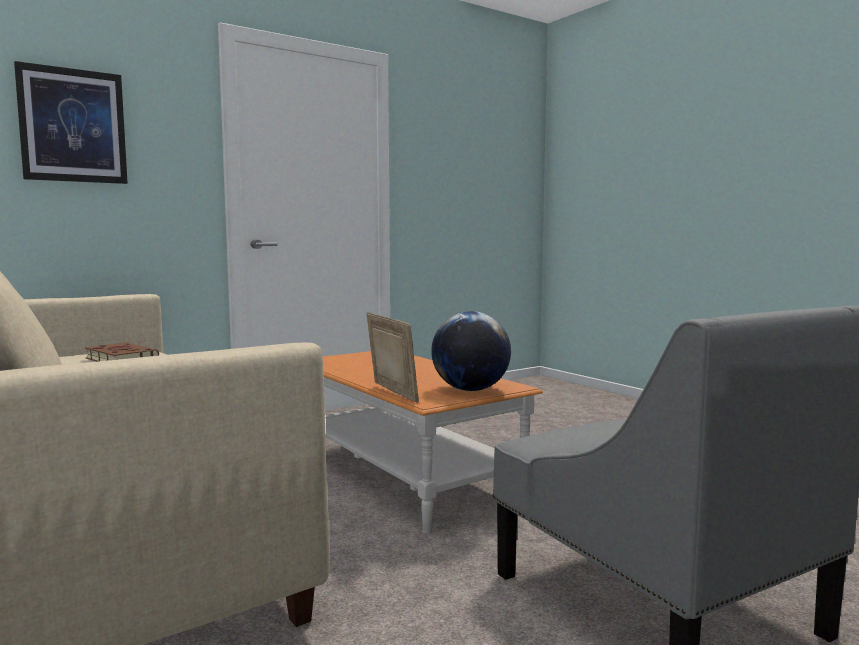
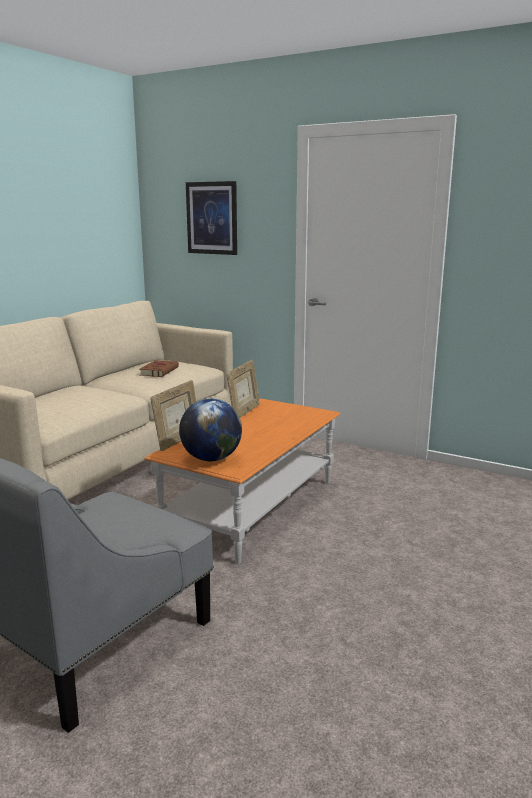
camera: 65 degrees right, 10 degrees up
none -> picture frame [226,359,260,418]

